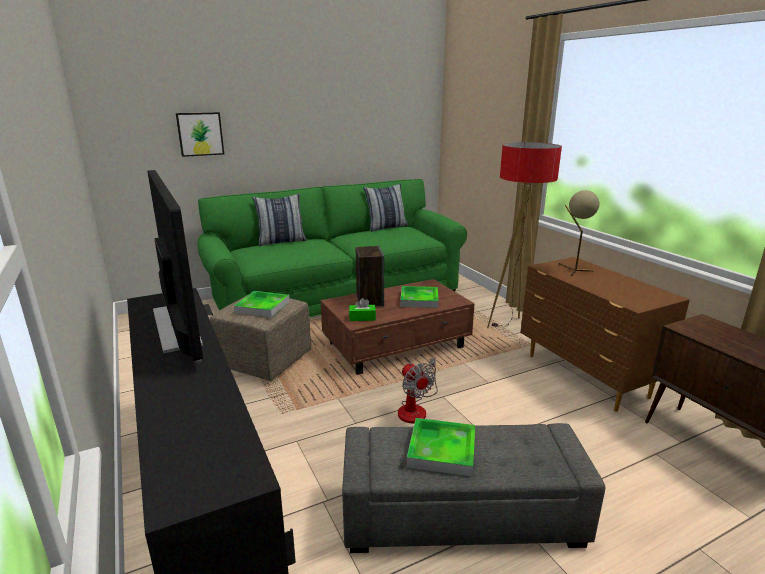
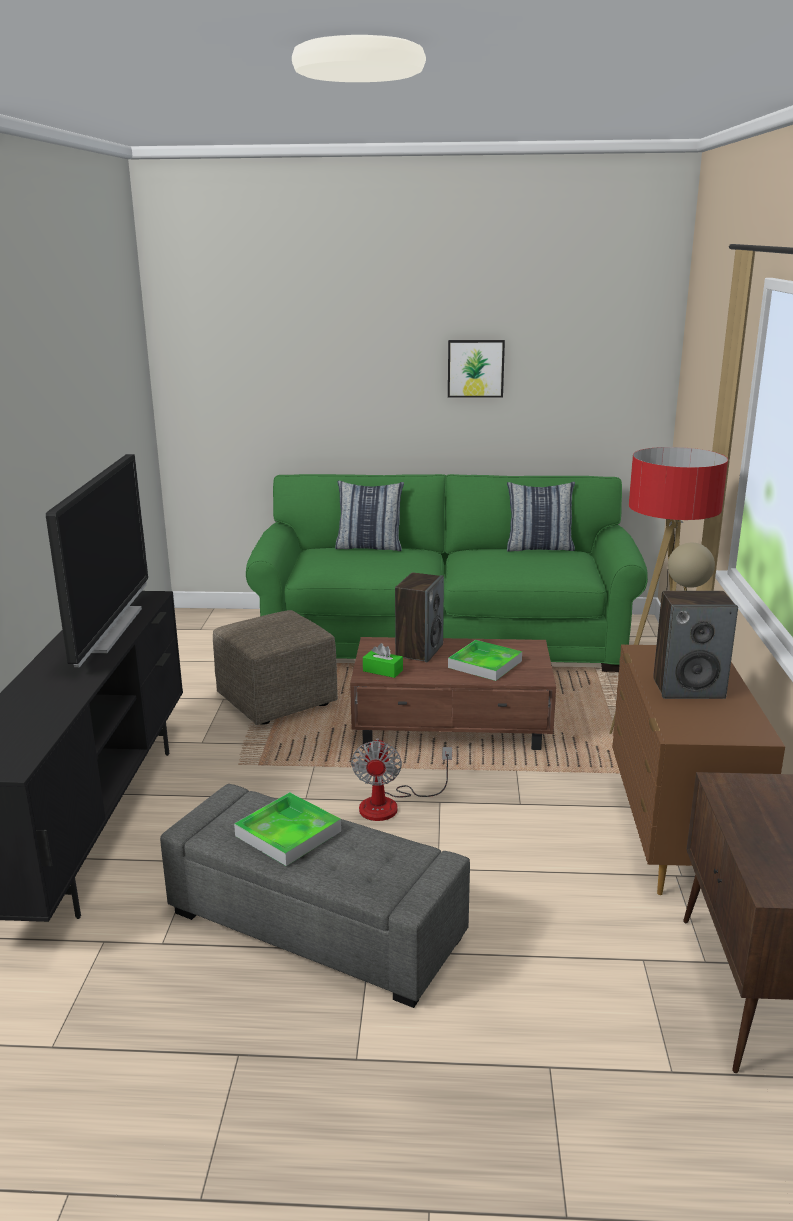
camera: 30 degrees right, 0 degrees up
picture [176,112,224,157] -> picture moved to [448,340,505,398]
tray [234,291,290,318] -> none
none -> speaker [653,591,738,699]

